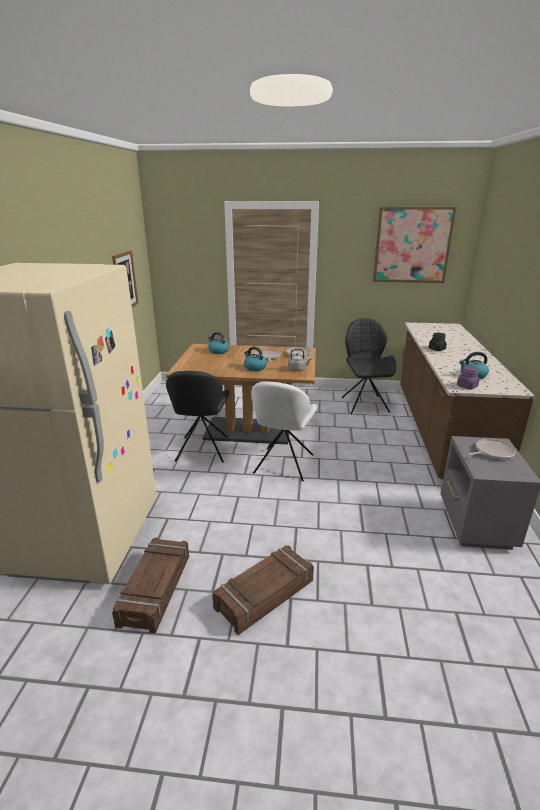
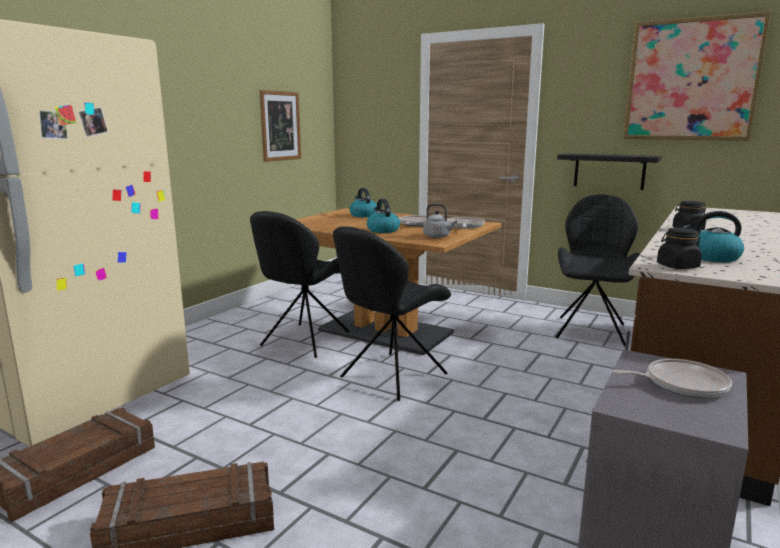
camera: 25 degrees right, 10 degrees down
white chair [251,381,317,481] -> black chair [333,226,451,401]
purple jar [457,366,479,389] -> black jar [657,228,702,269]
none -> black shelf [557,153,661,190]

